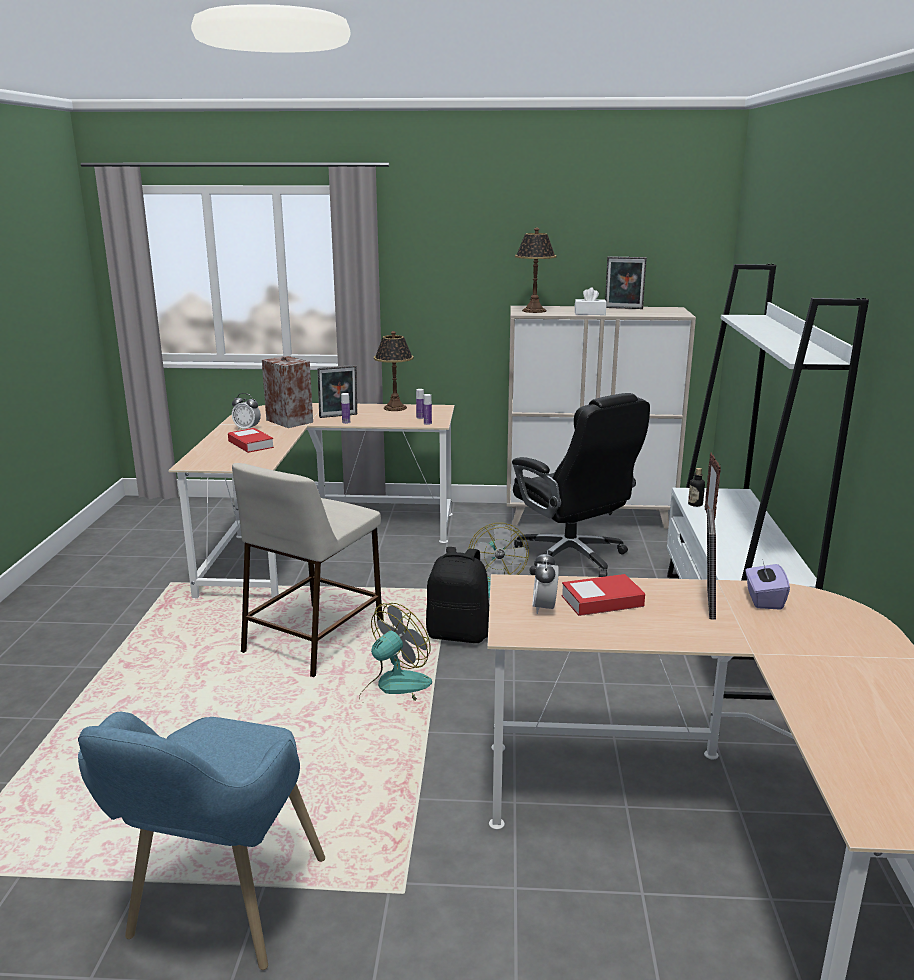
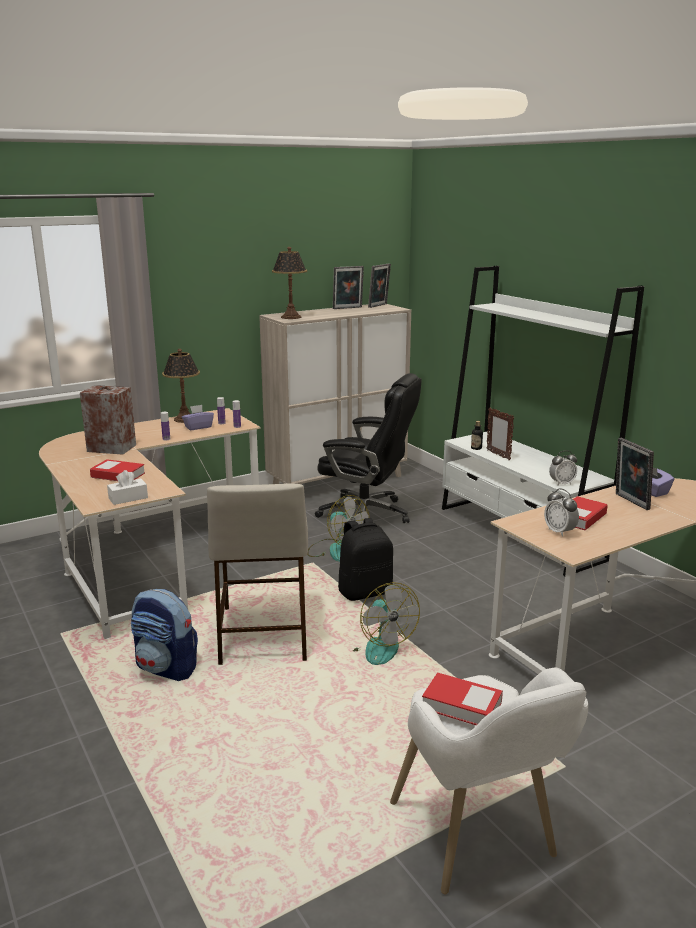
camera: 35 degrees left, 0 degrees up
blue armchair [78,712,325,970] -> white armchair [390,667,588,894]
alarm clock [232,393,261,430] -> alarm clock moved to [549,450,577,486]
picture frame [317,365,357,418] -> picture frame moved to [368,263,391,308]
fan [359,603,432,701] -> fan turned 150 degrees clockwise [353,582,420,665]
white tissue box [575,287,607,315] -> white tissue box moved to [107,470,148,505]
none -> backpack [131,589,198,681]
none -> purple tissue box [182,405,214,430]
none -> book [422,672,503,725]

